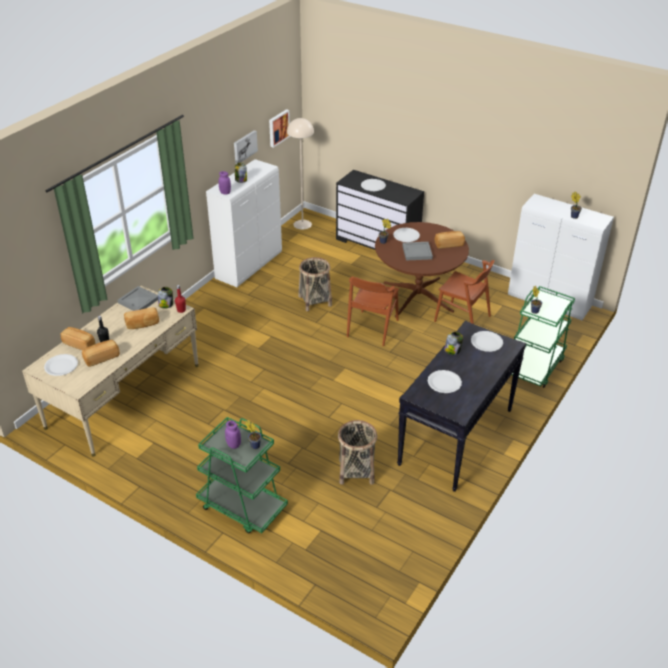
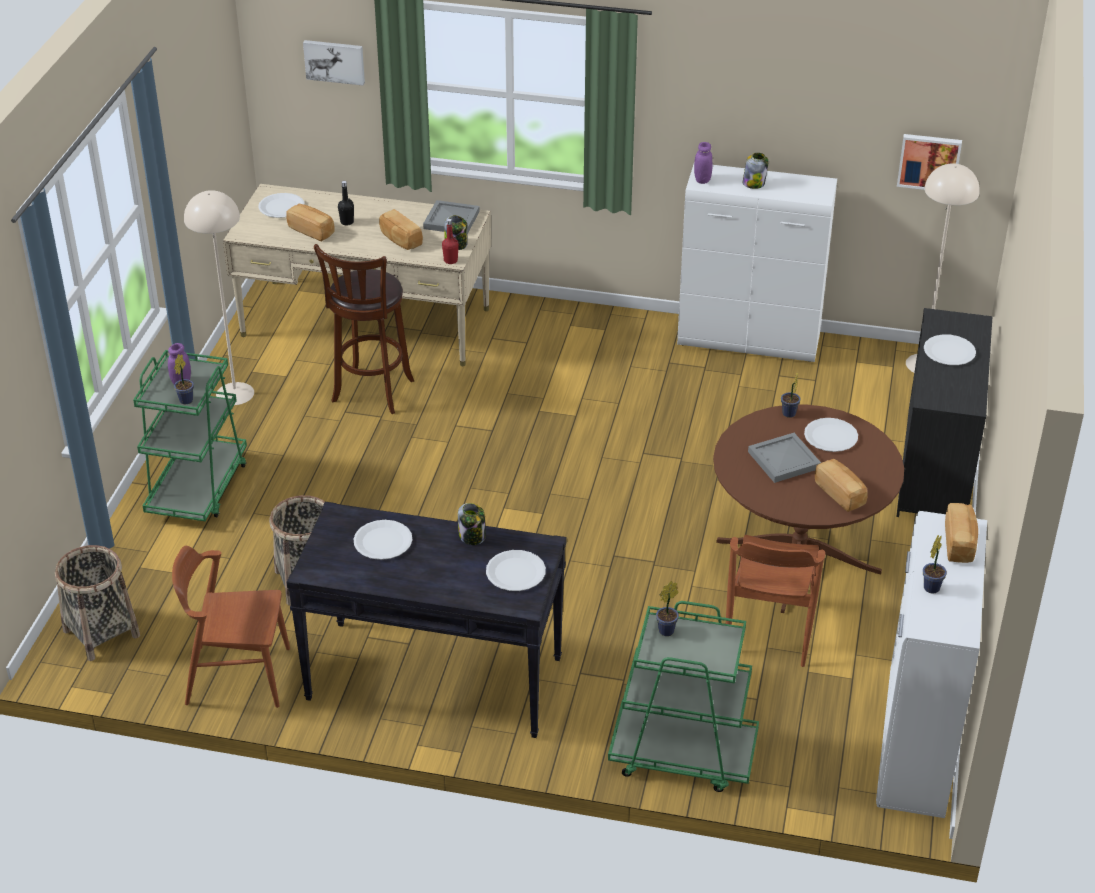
camera: 70 degrees right, 0 degrees up
bread [61,327,95,350] -> bread moved to [945,503,978,563]
picture [234,130,258,164] -> picture moved to [303,40,365,85]
basket [298,257,332,311] -> basket moved to [55,545,140,661]
brown chair [347,276,399,346] -> brown chair moved to [172,546,290,708]
none -> beige floor lamp [184,190,254,405]
none -> brown stool [314,244,414,414]

